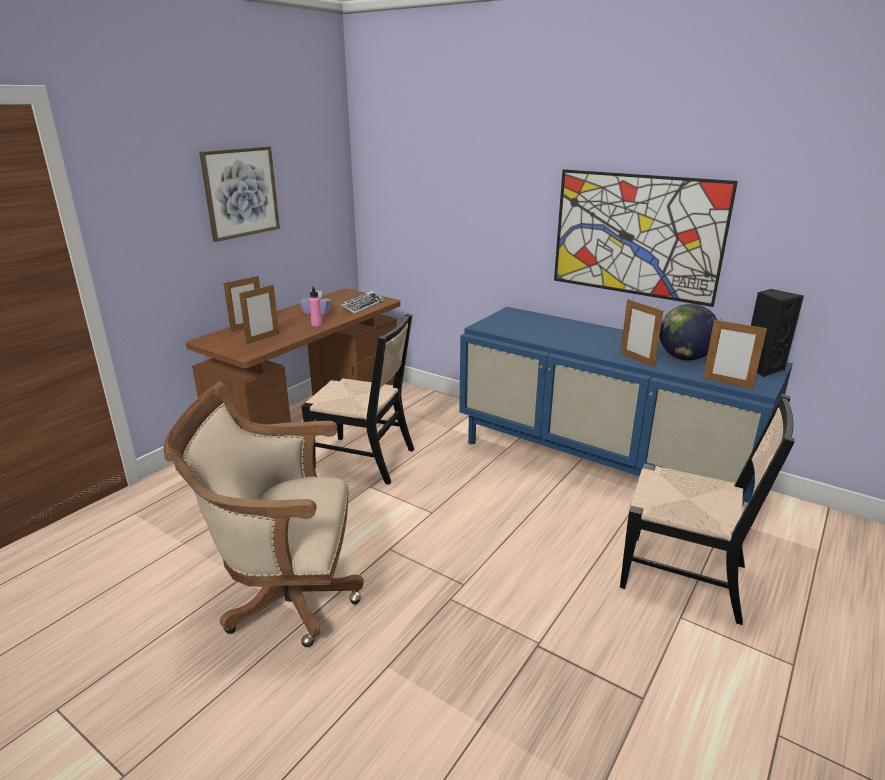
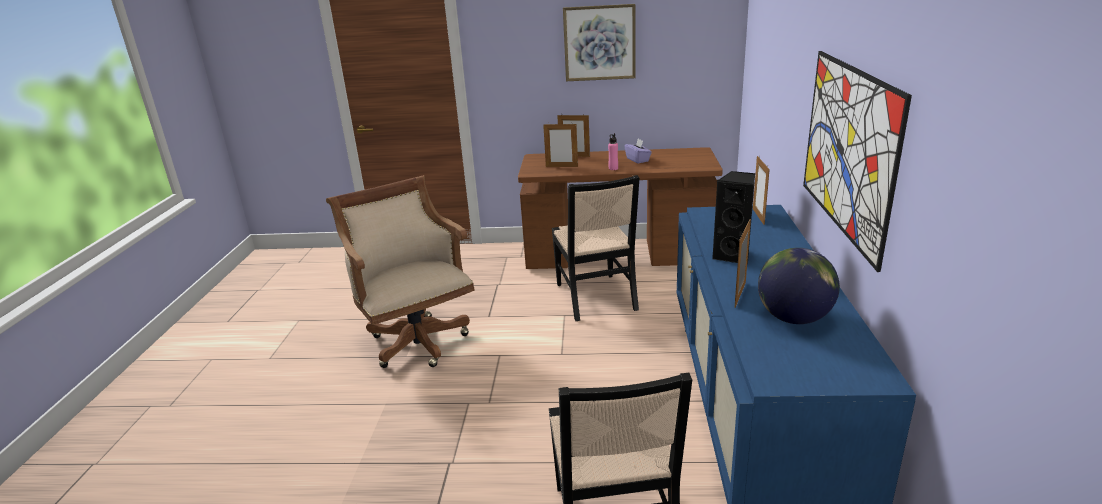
camera: 60 degrees right, 0 degrees up
keyboard [341,291,385,314] -> none
picture frame [703,320,767,389] -> picture frame moved to [753,156,770,225]
black speaker [751,289,804,377] -> black speaker moved to [712,171,755,264]

